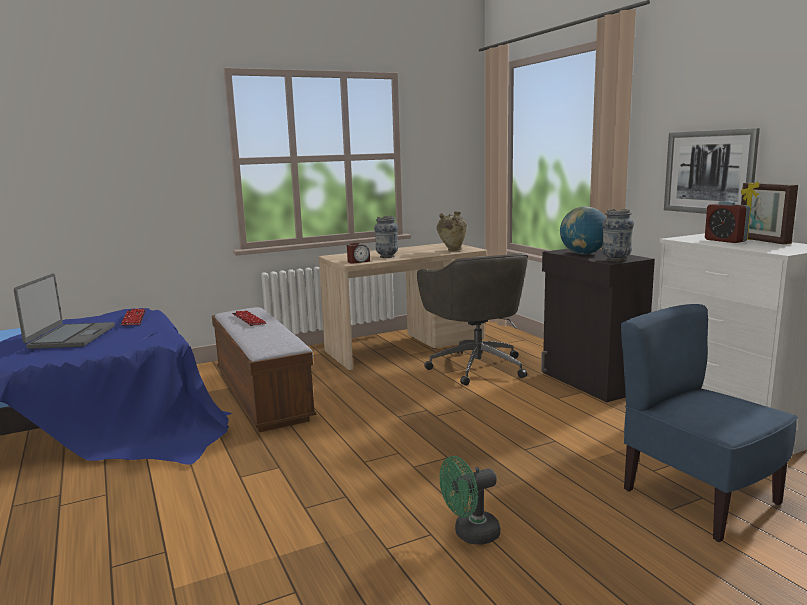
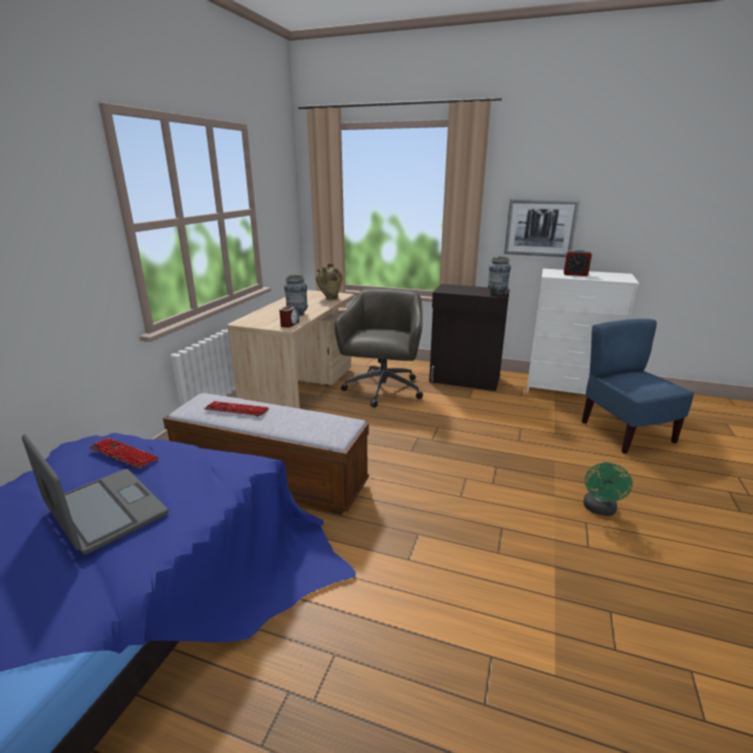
camera: 45 degrees left, 10 degrees up
grey office chair [417,253,528,386] -> grey office chair turned 105 degrees counterclockwise [334,288,423,408]
globe [560,206,606,254] -> none
blue chair [621,304,798,542] -> blue chair turned 60 degrees clockwise [582,319,695,454]
picture frame [741,181,798,244] -> none

